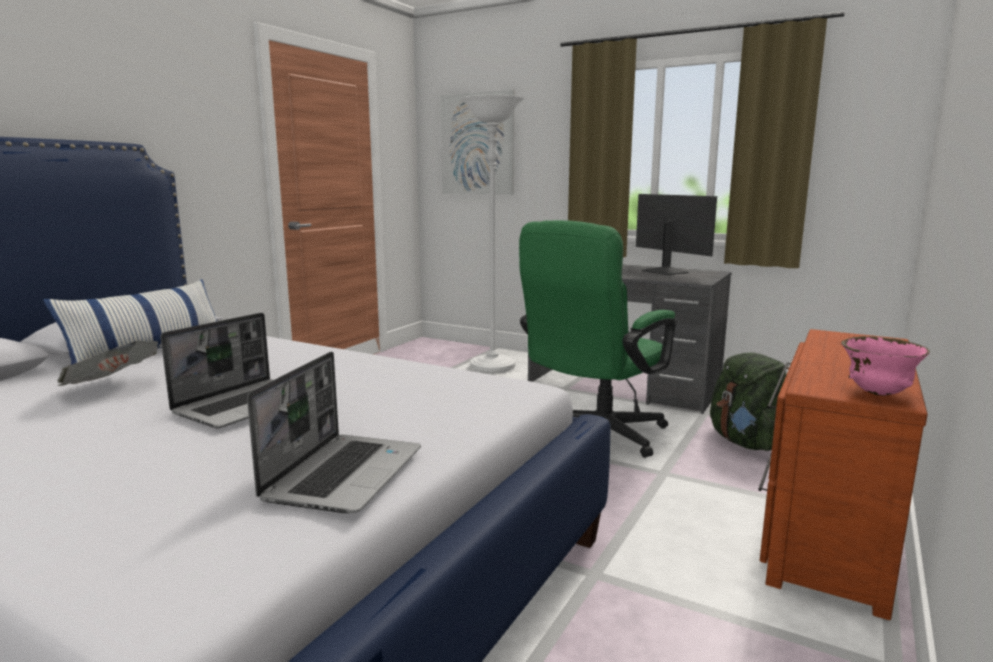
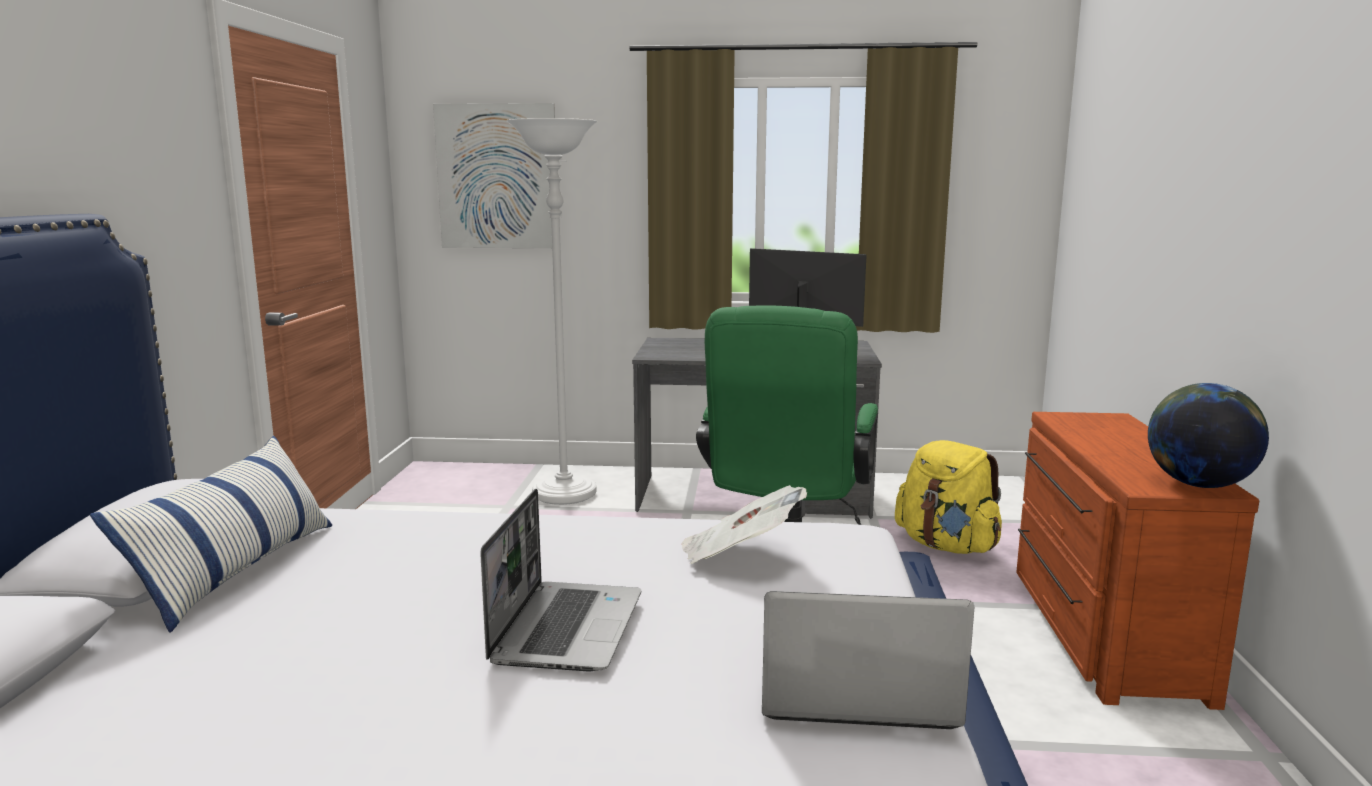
camera: 25 degrees left, 0 degrees up
newspaper [57,341,159,386] -> newspaper moved to [681,485,807,564]
laptop [247,352,421,513] -> laptop turned 75 degrees counterclockwise [762,591,974,729]
green backpack [710,353,789,451] -> yellow backpack [895,440,1002,554]
pink bowl [841,336,930,396] -> globe [1148,383,1269,488]

